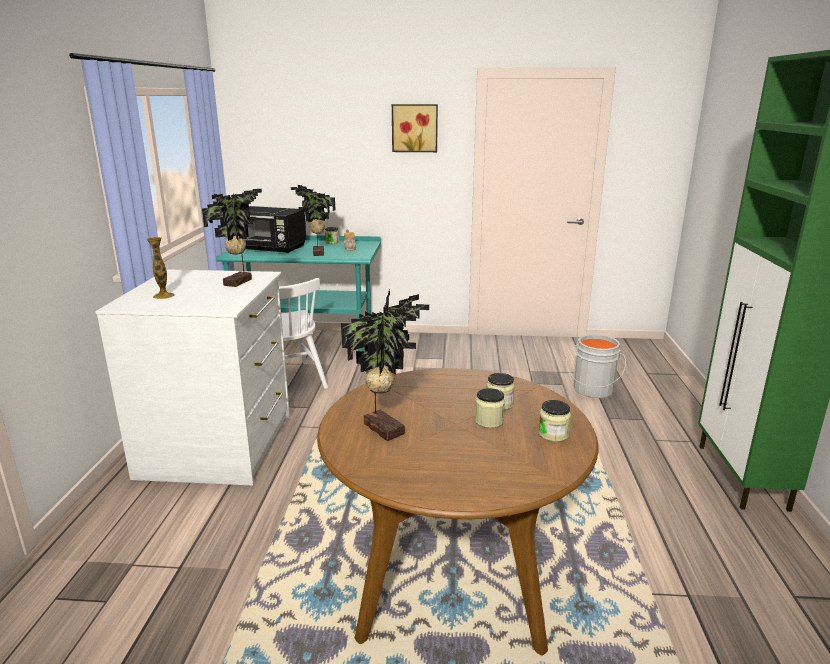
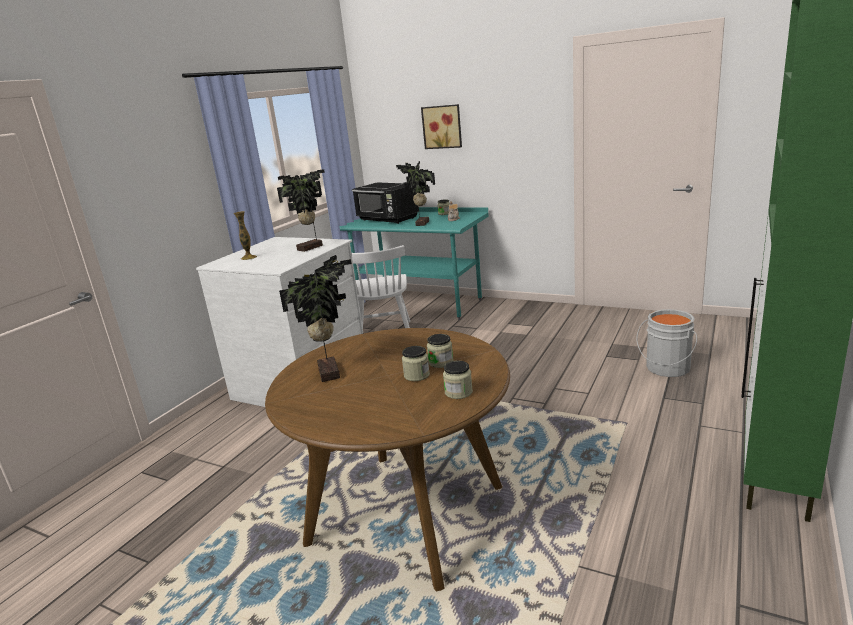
camera: 25 degrees right, 0 degrees up
picture [392,104,438,152] -> picture moved to [421,104,462,149]

